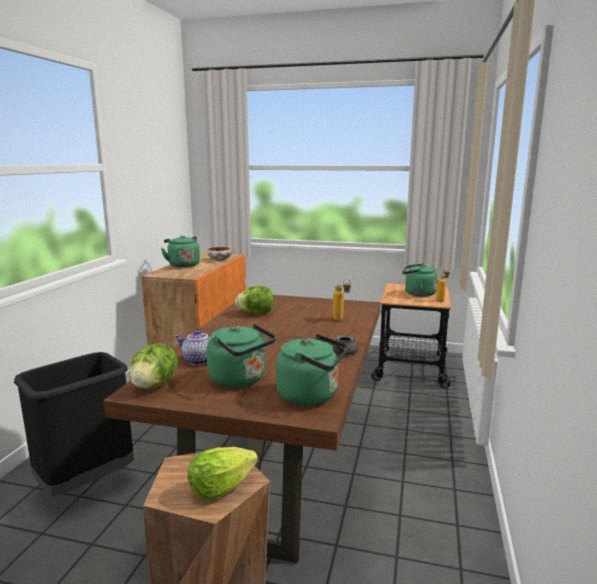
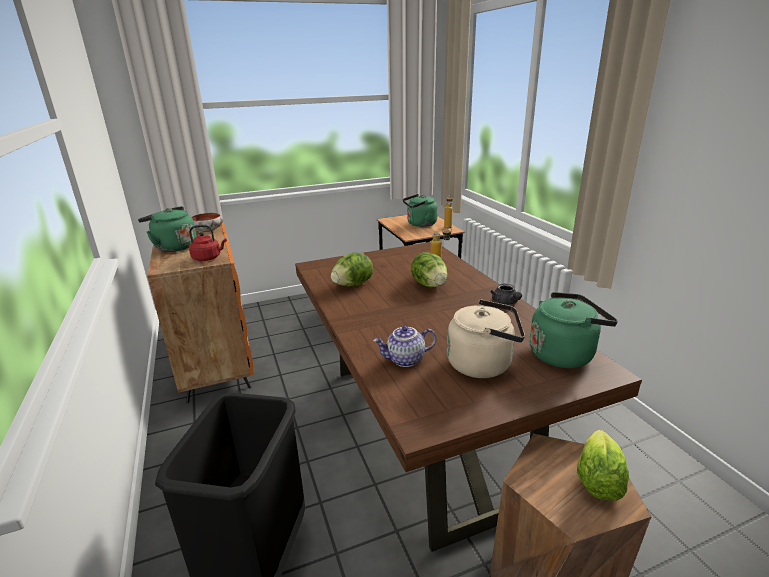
camera: 35 degrees left, 10 degrees up
lettuce [129,343,178,389] -> lettuce moved to [411,252,448,287]
green kettle [206,324,276,387] -> beige kettle [447,299,525,378]
none -> red kettle [189,225,227,261]

